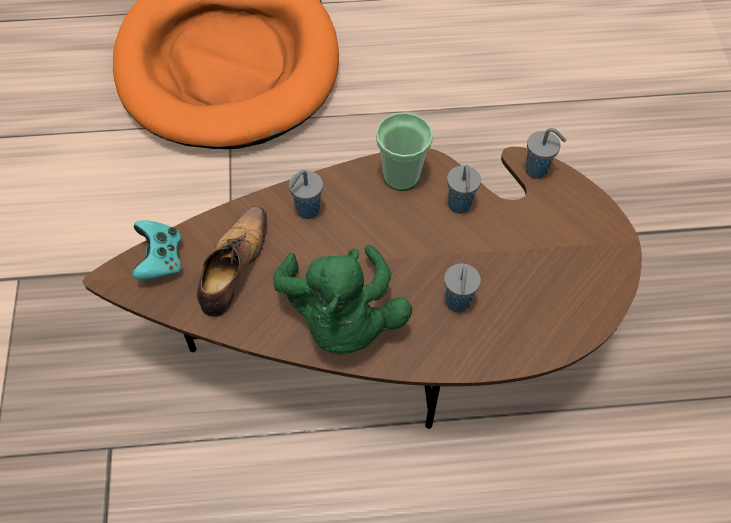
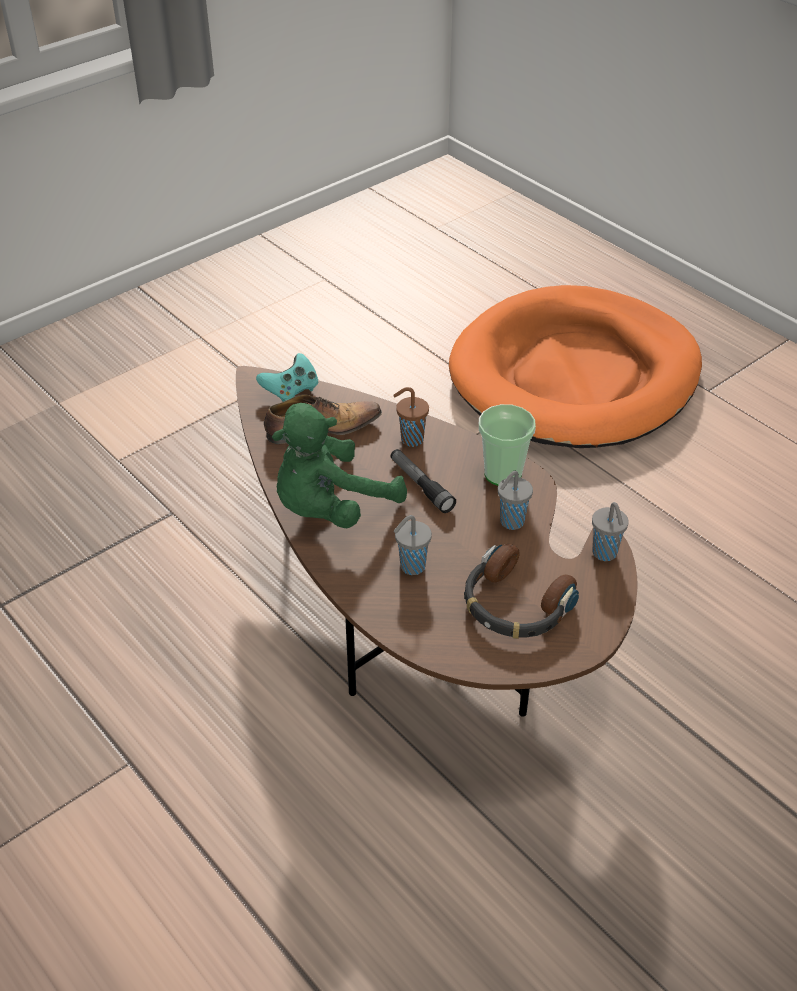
camera: 55 degrees right, 15 degrees down
grey cup [289,170,323,219] -> brown cup [393,387,429,447]
none -> flashlight [391,449,456,513]
none -> headphones [464,544,579,639]

